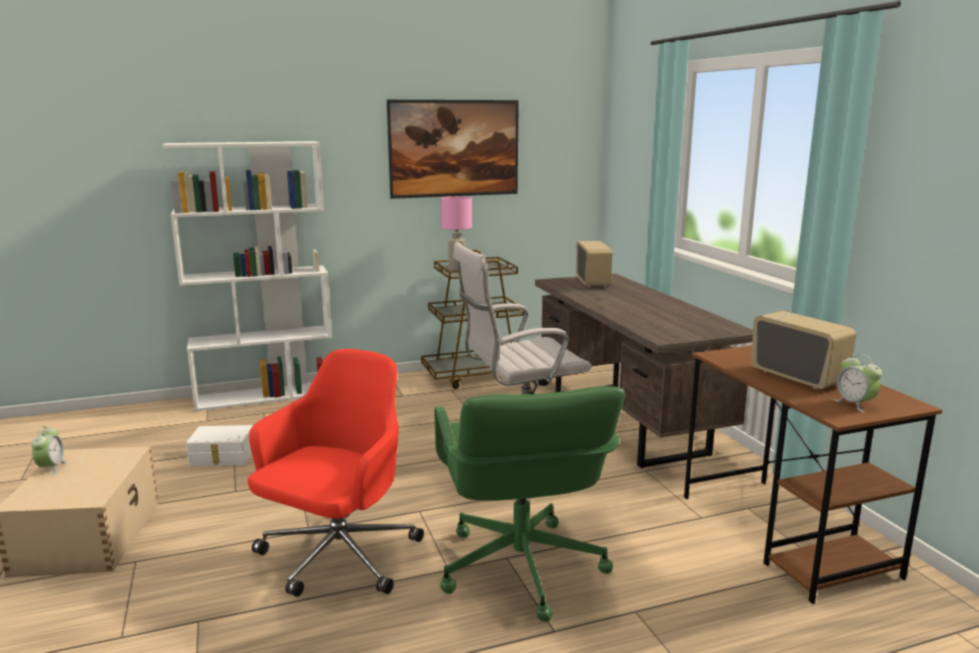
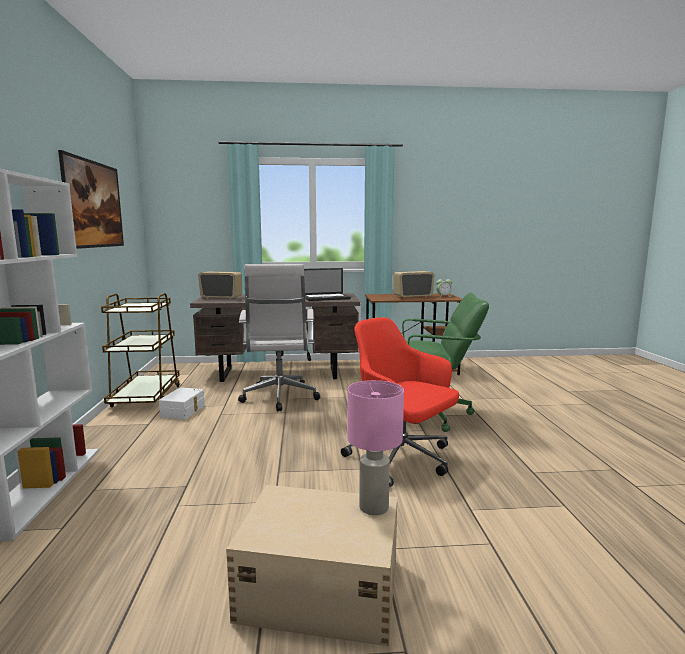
camera: 75 degrees left, 5 degrees down
alarm clock [31,426,66,475] -> none
white storage box [186,425,252,467] -> white storage box moved to [159,387,205,420]
pink table lamp [441,196,472,271] -> pink table lamp moved to [347,380,404,515]
none -> laptop [304,268,351,301]

